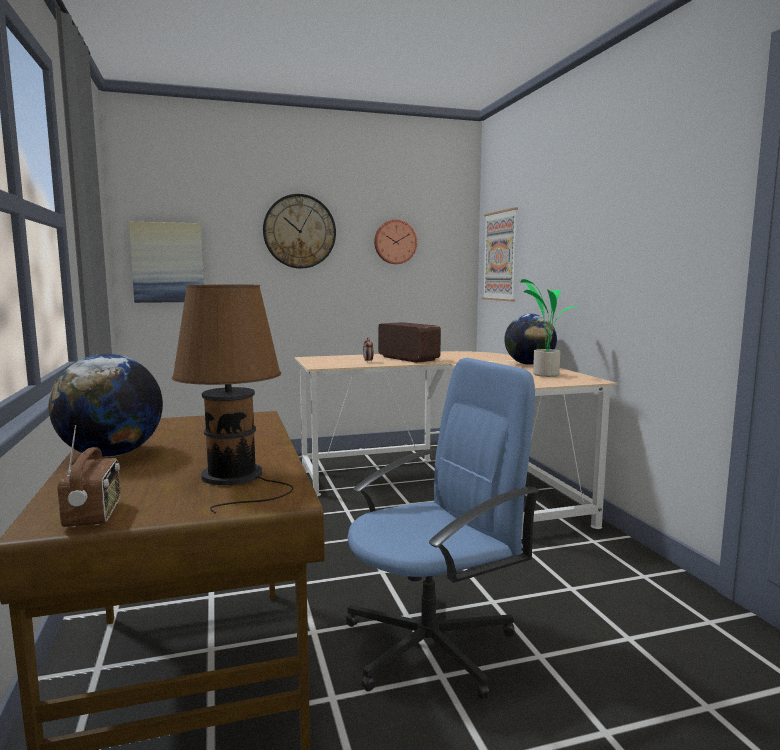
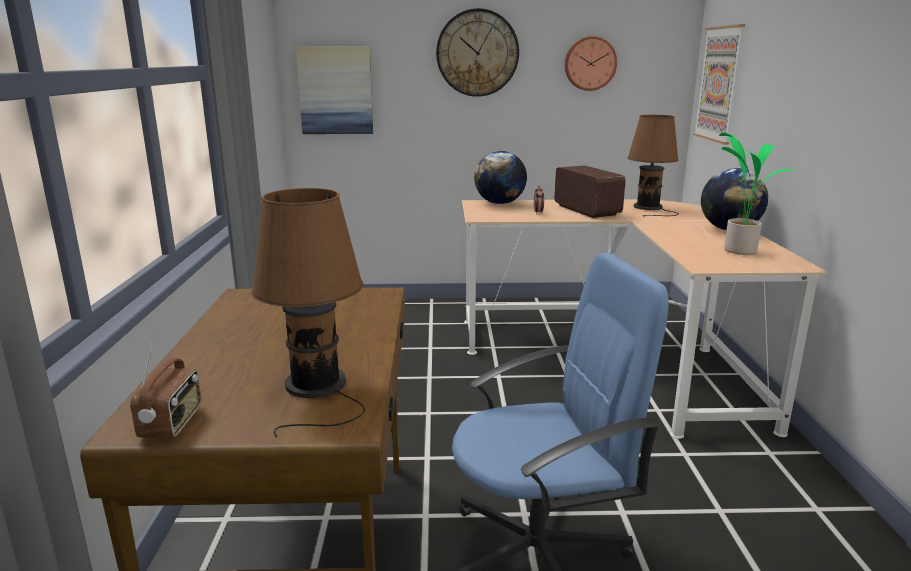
camera: 15 degrees right, 10 degrees up
globe [49,354,163,457] -> globe moved to [474,151,527,204]
none -> brown table lamp [627,115,679,217]

